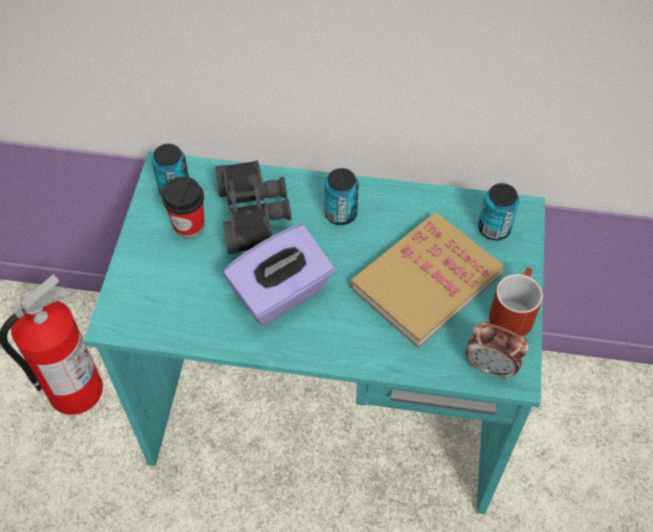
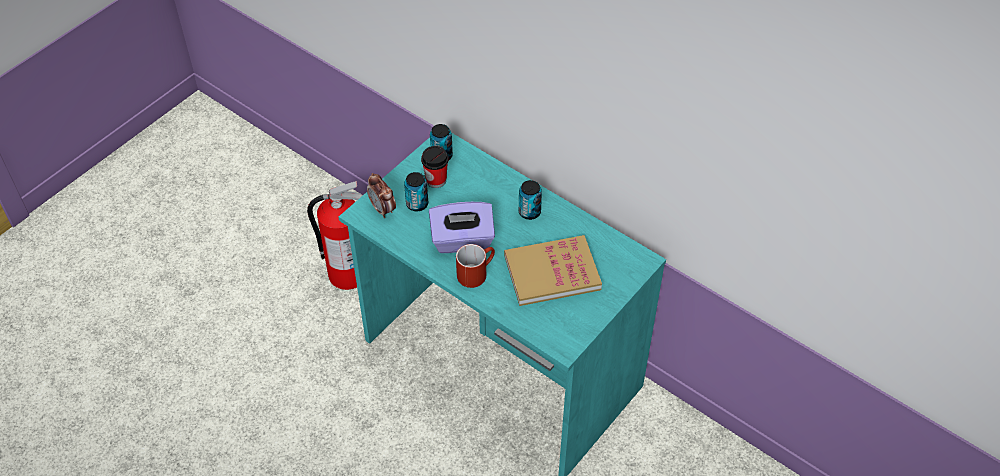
camera: 30 degrees right, 5 degrees down
black binoculars [215,160,291,254] -> none
alarm clock [466,322,529,380] -> alarm clock moved to [367,173,396,218]
can [478,183,519,240] -> can moved to [404,172,428,211]
red mug [489,268,543,336] -> red mug moved to [456,244,495,288]

